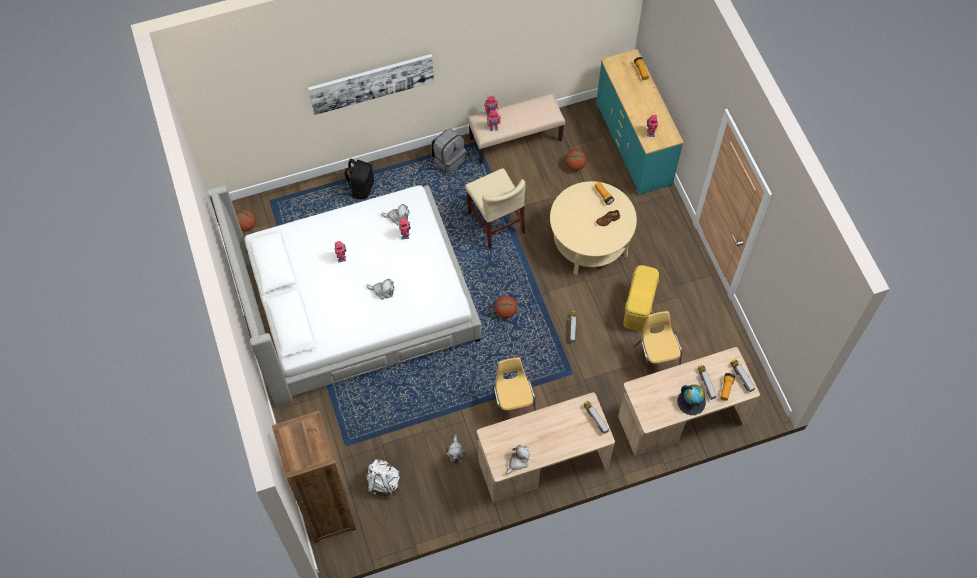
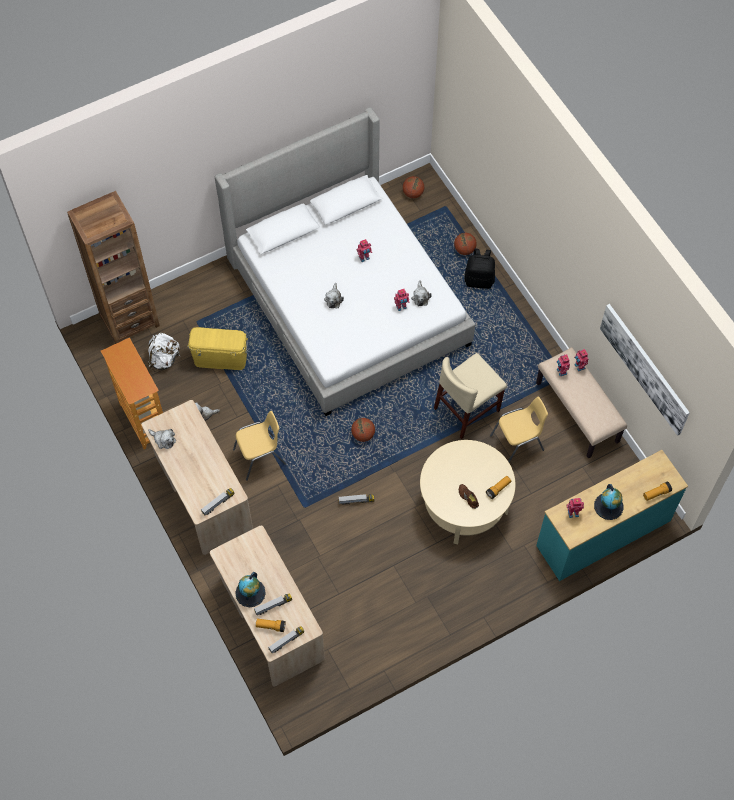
camera: 80 degrees right, 0 degrees up
picture [308,54,434,115] -> picture moved to [600,304,690,436]
grey backpack [431,129,466,174] -> none
basketball [565,149,587,171] -> basketball moved to [454,233,477,255]
yellow storage box [624,265,659,331] -> yellow storage box moved to [187,327,248,370]
yellow chair [634,311,682,376] -> yellow chair moved to [490,397,548,463]
none -> bookcase [101,338,163,450]
none -> globe [594,484,623,520]

